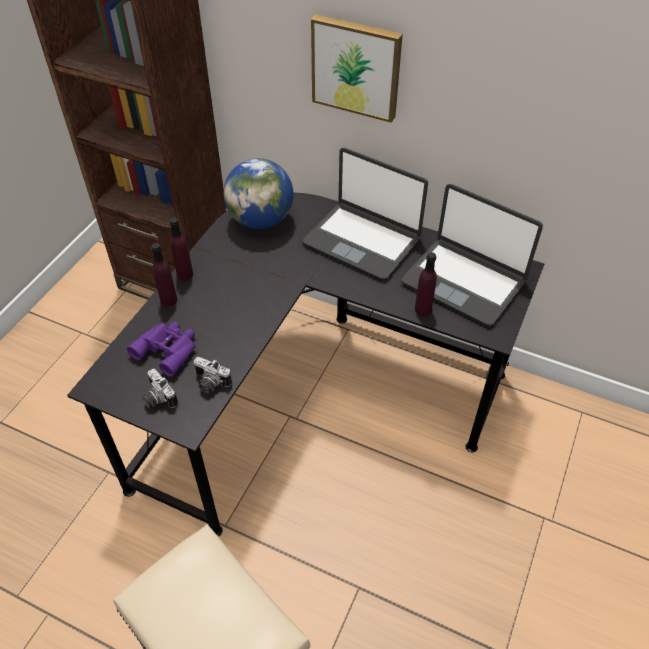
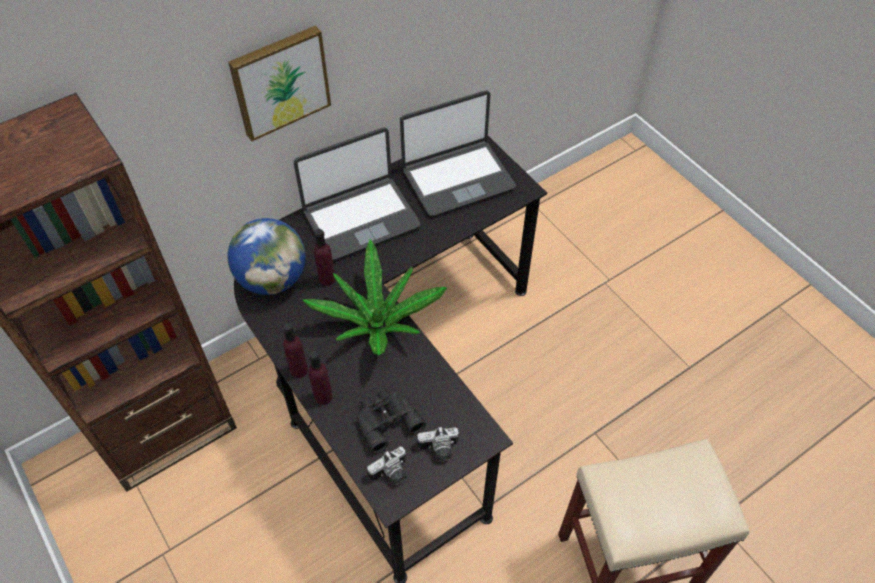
camera: 60 degrees left, 5 degrees up
purple binoculars [127,322,196,377] -> black binoculars [356,389,426,454]
camera [194,357,232,394] -> camera moved to [367,447,407,485]
purple bottle [415,252,437,316] -> purple bottle moved to [314,229,335,286]
none -> potted plant [302,239,447,355]

